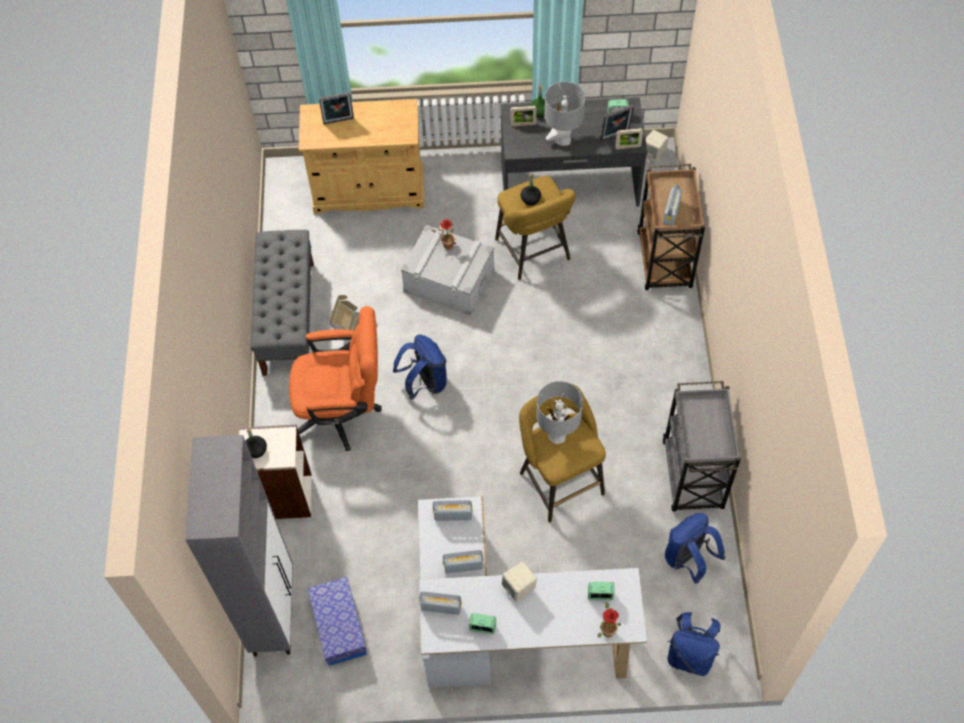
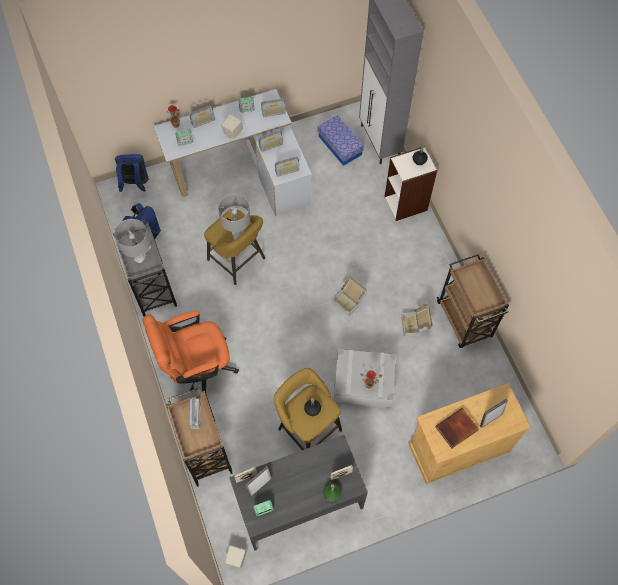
camera: 160 degrees right, 5 degrees up
grey bench [251,230,314,376] -> brown cart [437,254,509,348]
orange office chair [289,306,382,451] -> orange office chair moved to [143,311,239,393]
blue backpack [393,335,447,400] -> cardboard box [333,276,367,316]
grey table lamp [545,82,585,146] -> grey table lamp moved to [114,219,151,263]
none -> radio [190,106,215,128]
none -> book [436,408,479,449]

